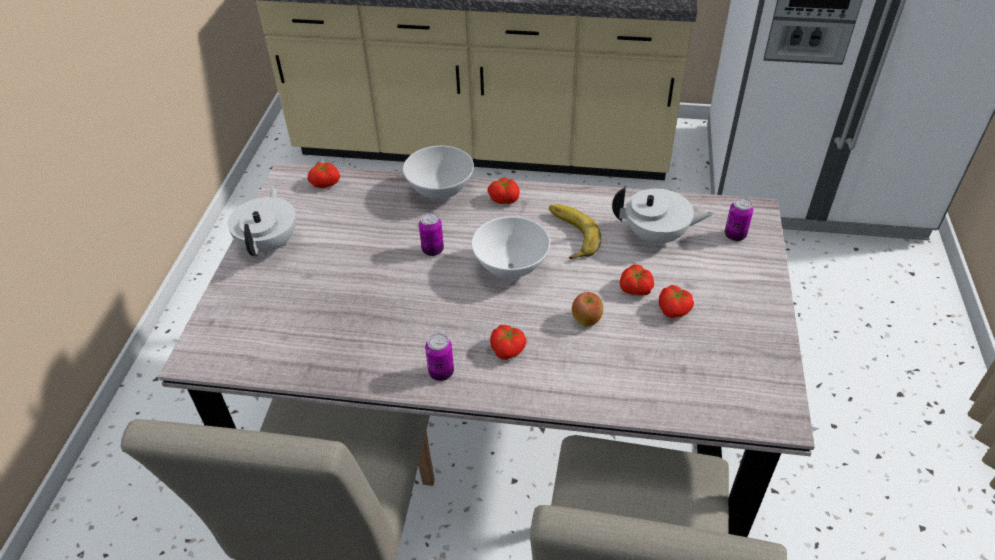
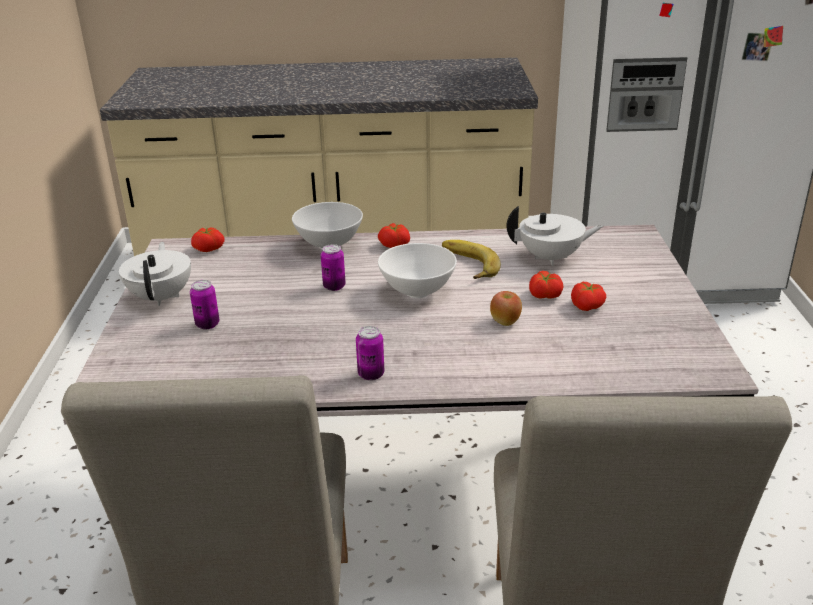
camera: 10 degrees left, 15 degrees down
tomato [490,325,526,360] -> none
can [725,198,753,241] -> can moved to [190,280,220,329]

